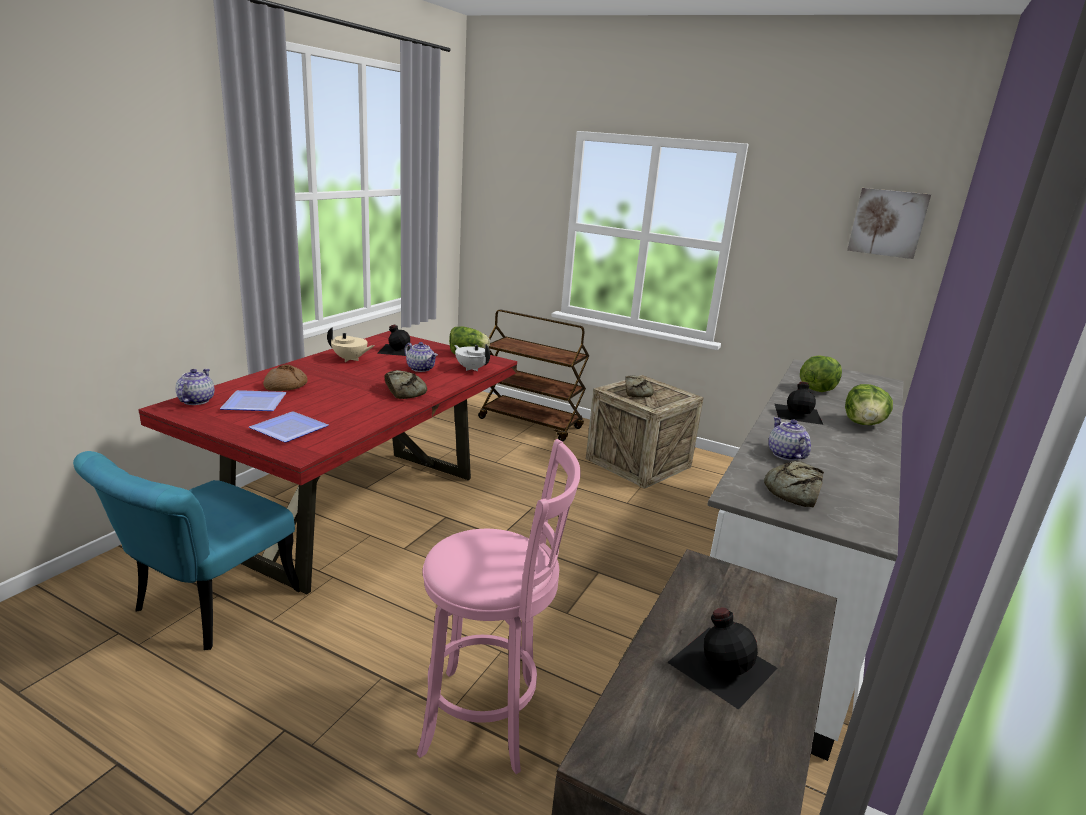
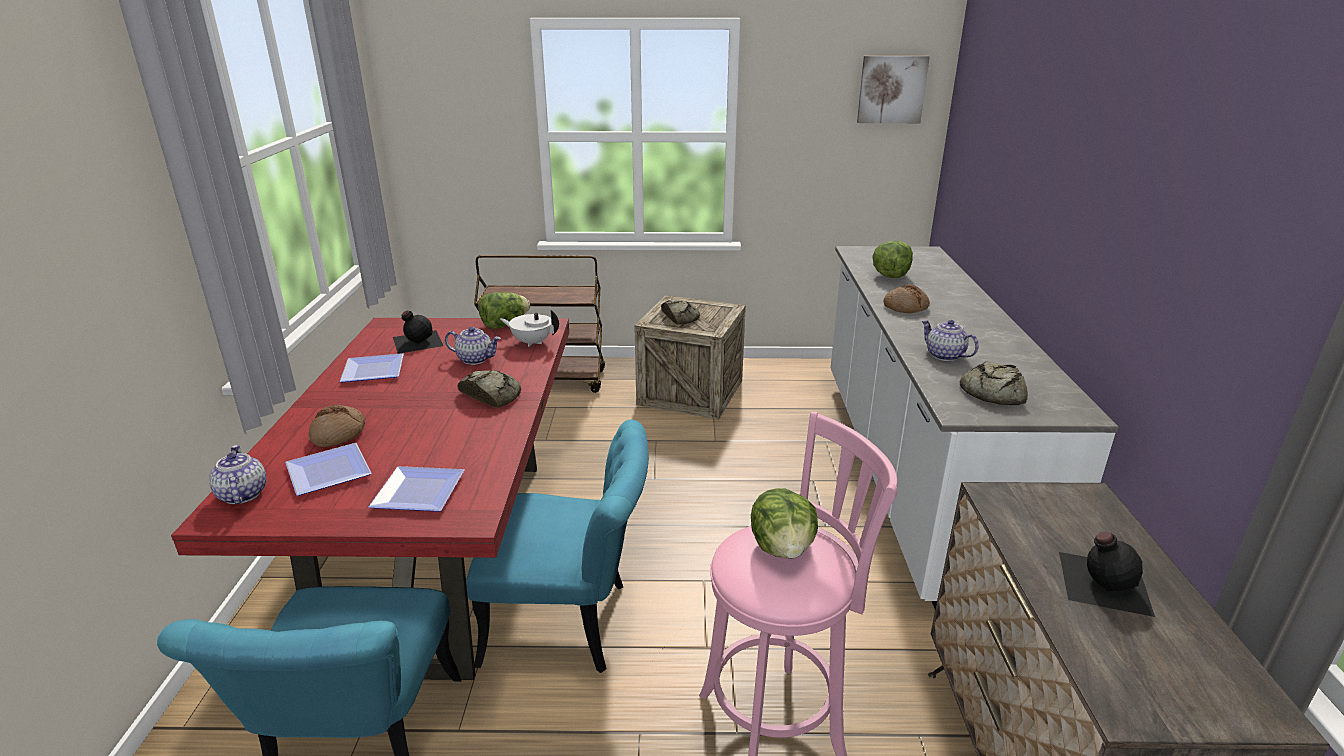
camera: 25 degrees left, 5 degrees up
beige teapot [327,327,374,362] -> plate [340,353,404,383]
black bottle [775,382,823,425] -> bread [884,284,930,313]
lettuce [845,384,893,425] -> lettuce moved to [751,488,818,559]
none -> turquoise chair [466,420,649,673]

